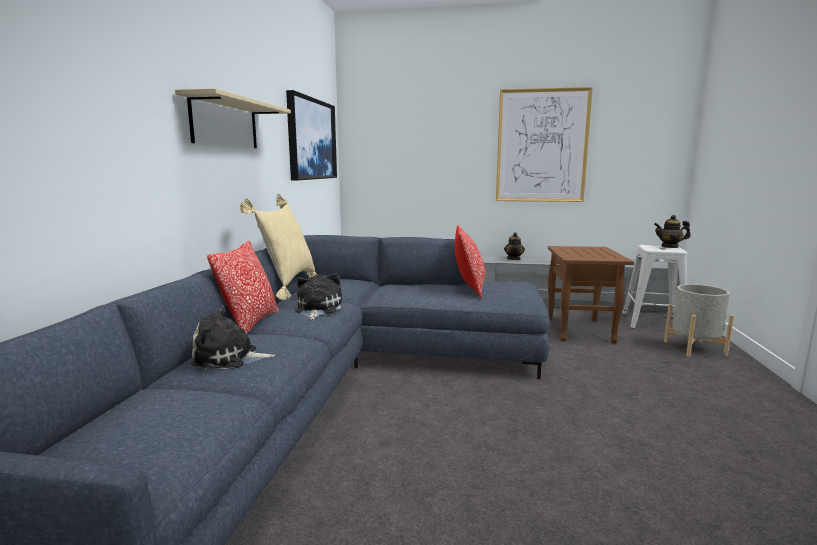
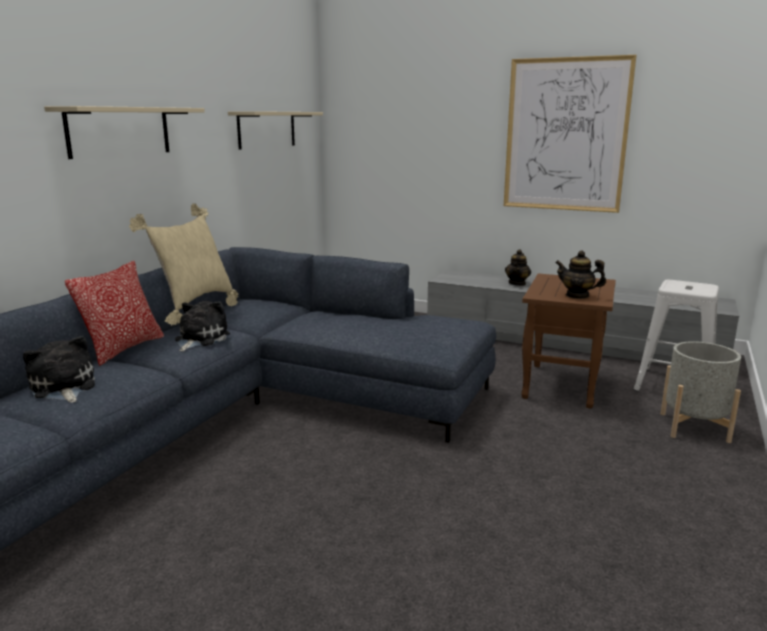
camera: 15 degrees right, 5 degrees up
plush toy [190,305,275,369] -> plush toy turned 45 degrees clockwise [23,336,95,403]
picture [286,90,337,180] -> beige shelf [228,111,323,150]
pillow [455,225,485,298] -> none
teapot [654,215,691,248] -> teapot moved to [555,251,606,299]

